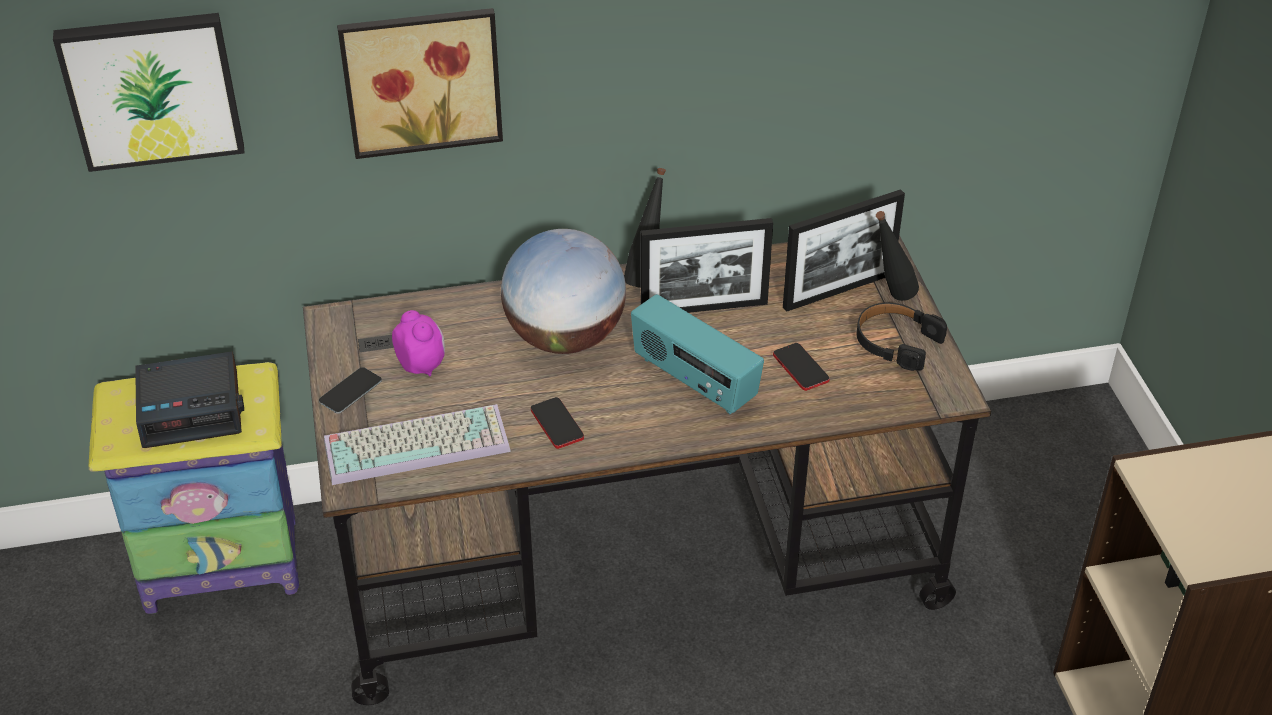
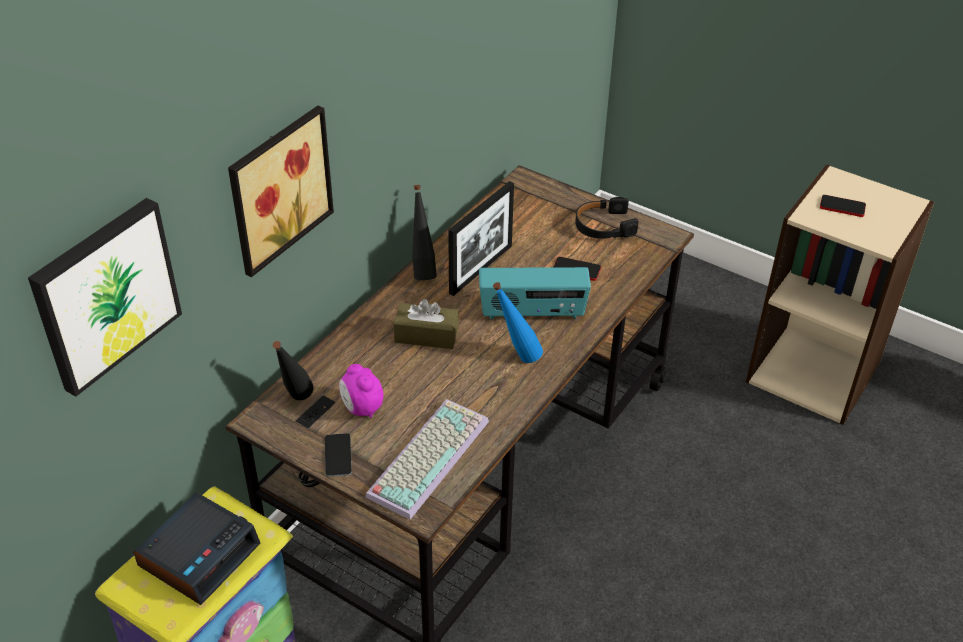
camera: 45 degrees left, 0 degrees up
alarm clock [392,310,445,376] -> alarm clock turned 135 degrees counterclockwise [339,364,384,418]
globe [501,229,626,354] -> brown tissue box [393,299,458,349]
phone [531,397,584,449] -> phone moved to [820,195,866,217]
picture frame [783,189,905,312] -> none
black bottle [876,211,919,301] -> black bottle moved to [273,341,313,400]
none -> blue bottle [493,282,543,363]

